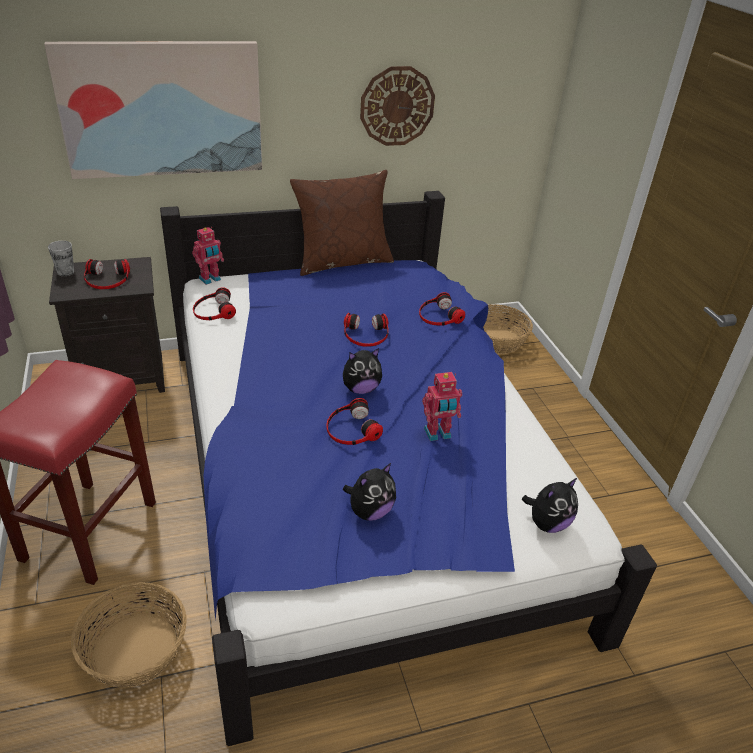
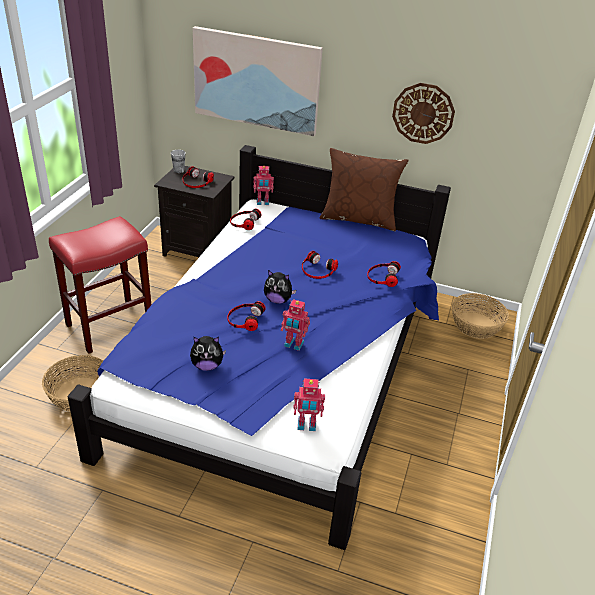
camera: 35 degrees right, 0 degrees up
plush toy [522,478,578,533] -> toy robot [293,378,325,431]

